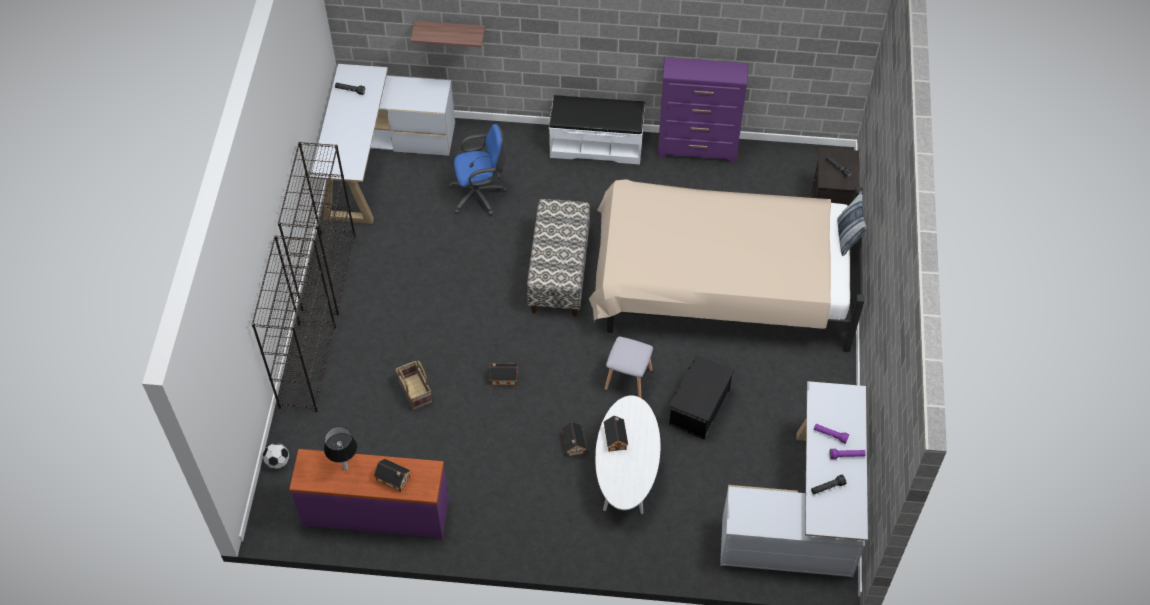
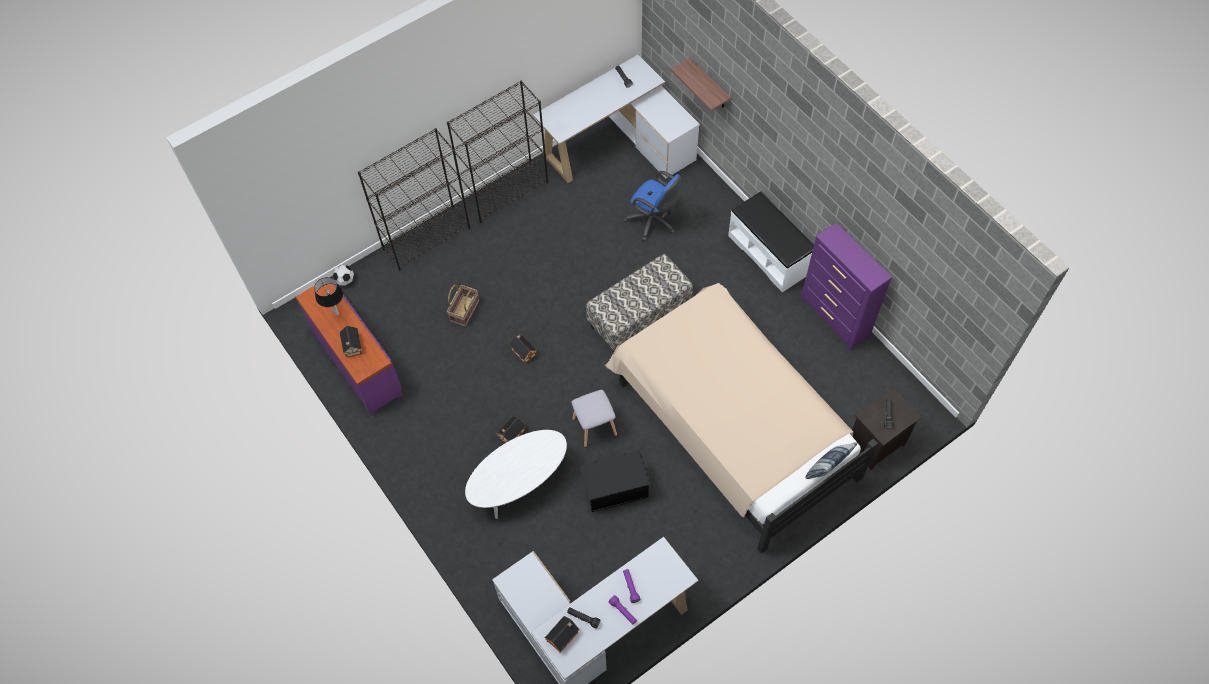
camera: 50 degrees right, 5 degrees up
toy house [604,416,628,452] -> toy house moved to [545,616,580,653]

